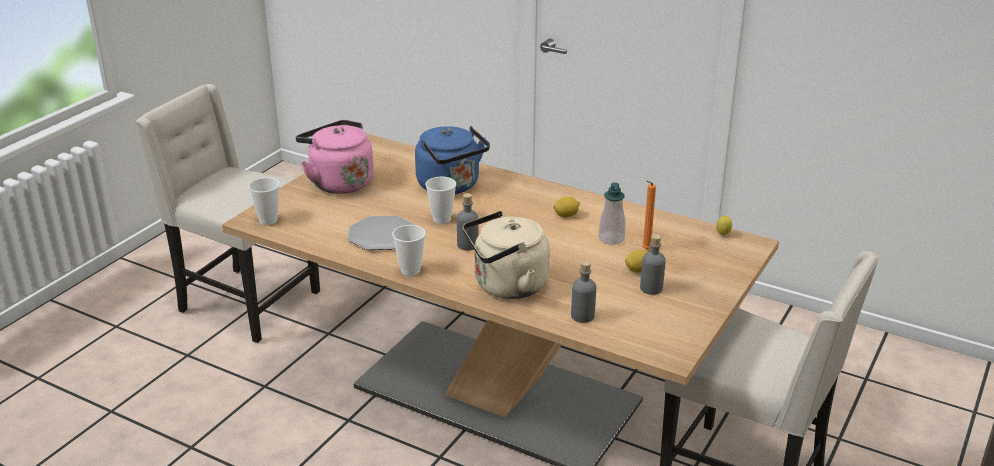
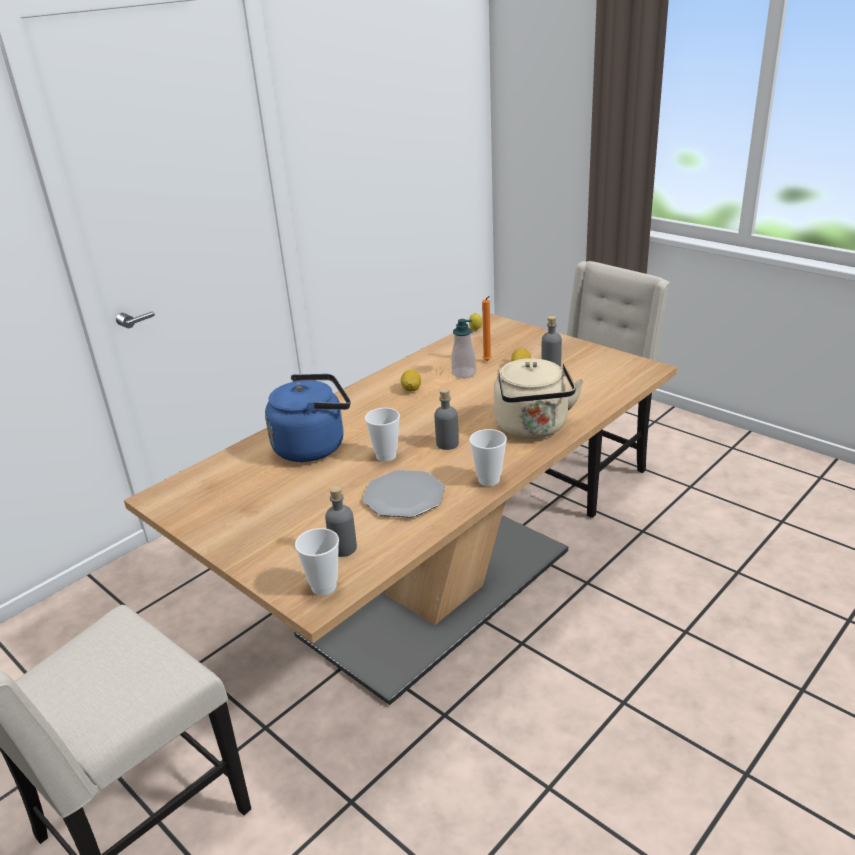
camera: 75 degrees left, 0 degrees up
pink kettle [296,120,374,194] -> none
grey bottle [571,260,596,323] -> grey bottle moved to [325,485,357,557]

